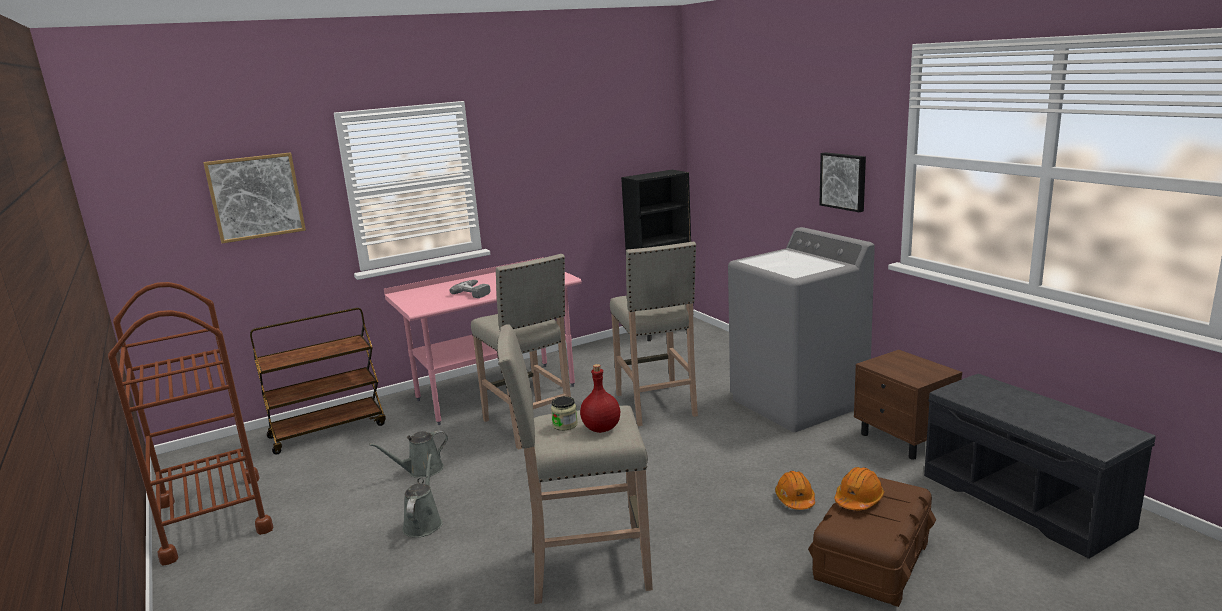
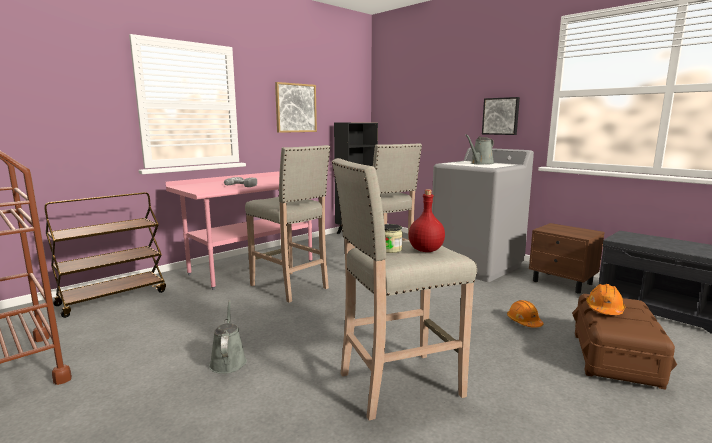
camera: 15 degrees left, 5 degrees down
picture [203,153,306,243] -> picture moved to [275,82,317,133]
grey watering can [369,430,448,478] -> grey watering can moved to [466,134,494,165]

